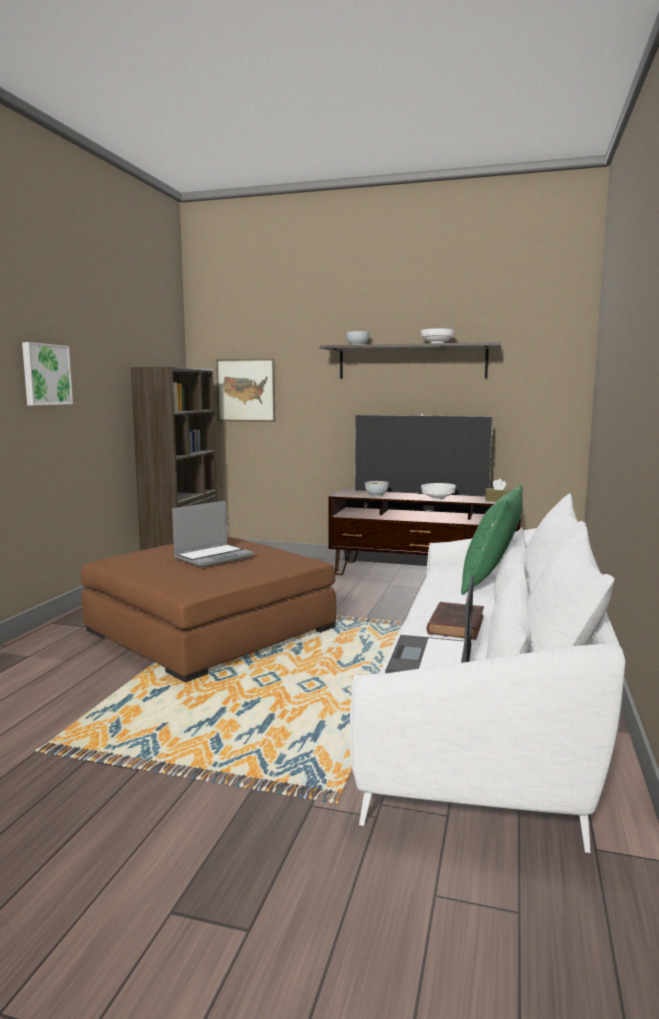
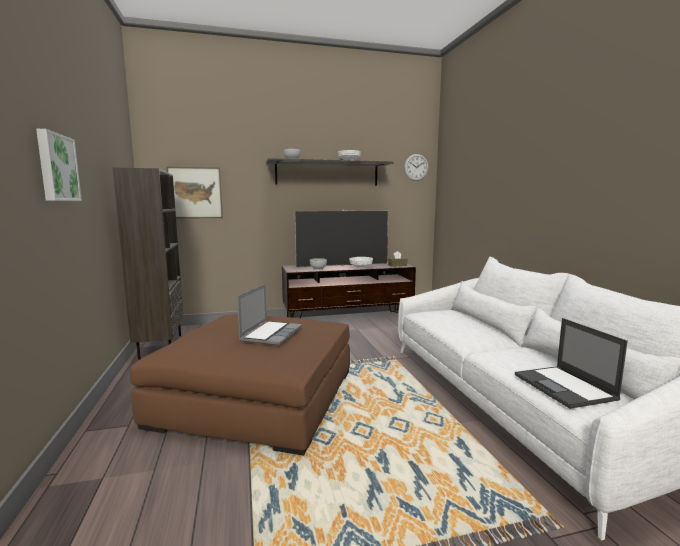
camera: 30 degrees left, 0 degrees up
brown book [426,602,484,640] -> none
green pillow [461,485,523,594] -> none
none -> wall clock [404,154,429,181]

